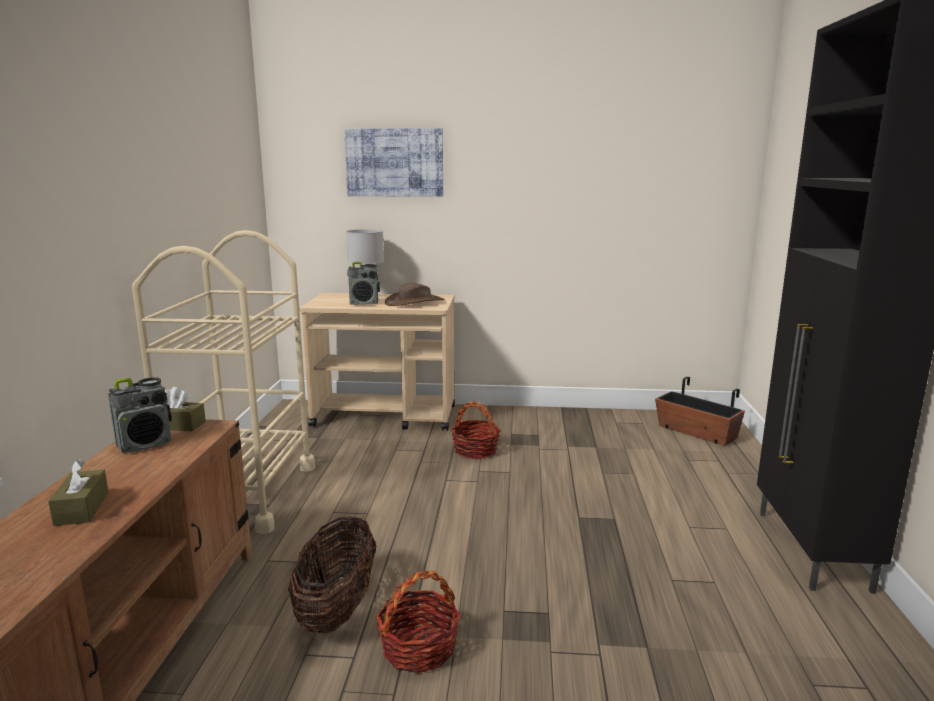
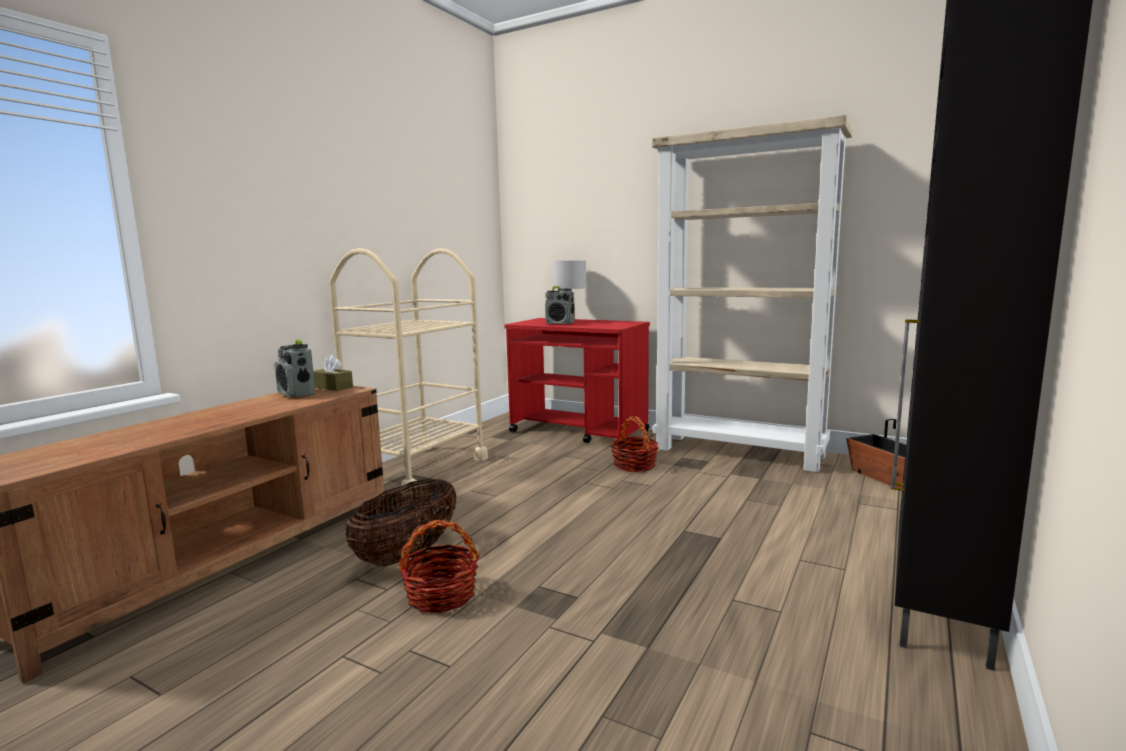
camera: 25 degrees right, 5 degrees down
brown tissue box [48,459,109,526] -> none
radio [107,377,172,453] -> radio turned 60 degrees clockwise [274,339,316,397]
beige cart [300,293,455,431] -> red cart [504,318,650,443]
picture [344,128,443,197] -> none
brown hat [385,283,445,306] -> none
none -> beige bookcase [652,115,853,472]

